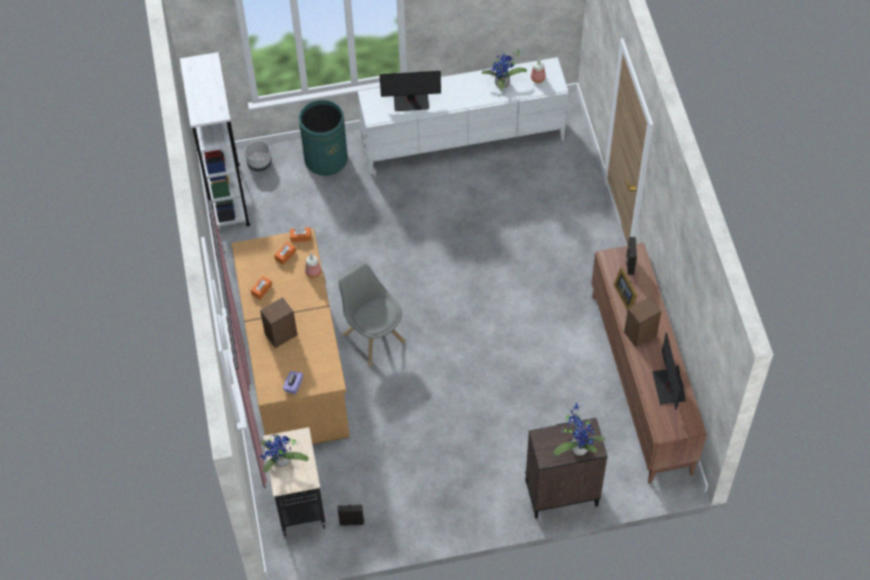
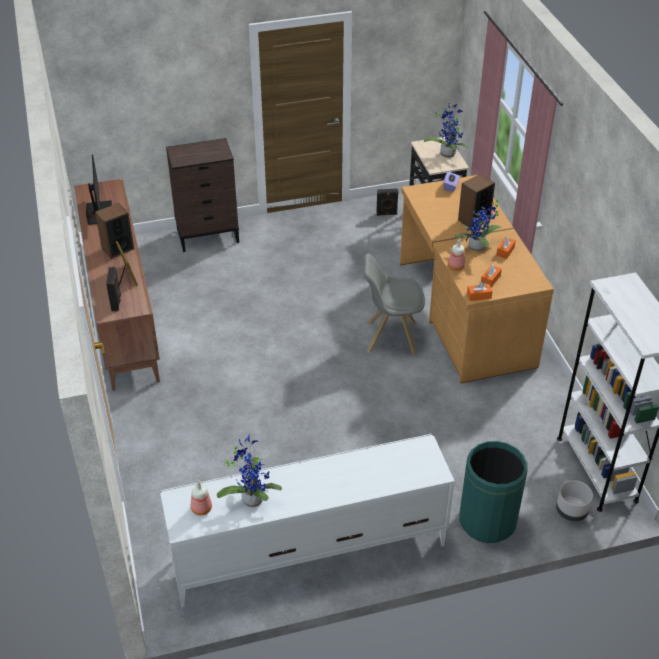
camera: 175 degrees right, 15 degrees down
grey chair [339,263,405,366] -> grey chair turned 135 degrees clockwise [364,254,425,355]
monitor [379,71,441,111] -> none
potted plant [554,403,605,456] -> potted plant moved to [455,198,502,252]

